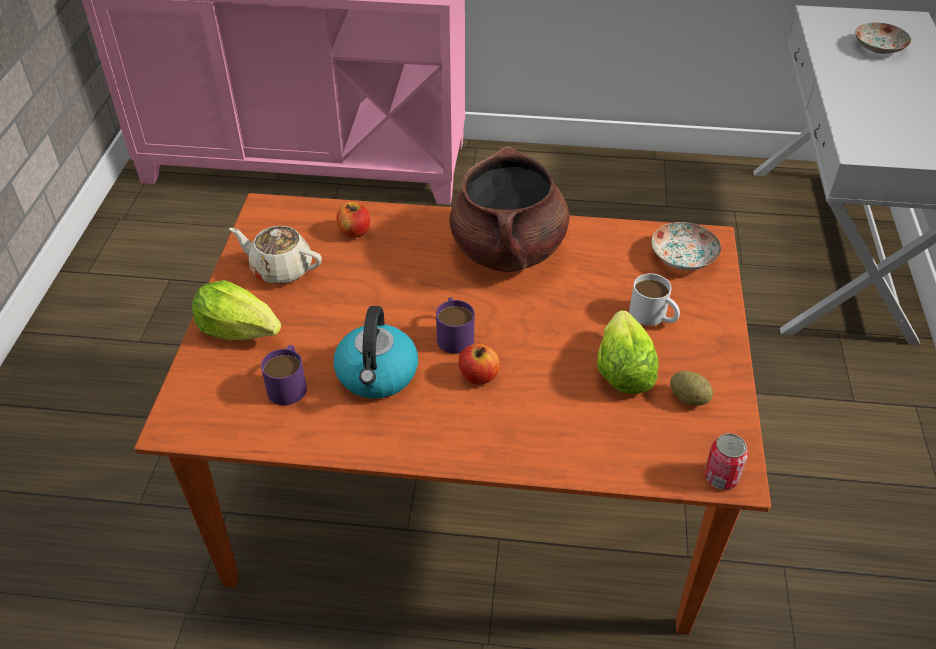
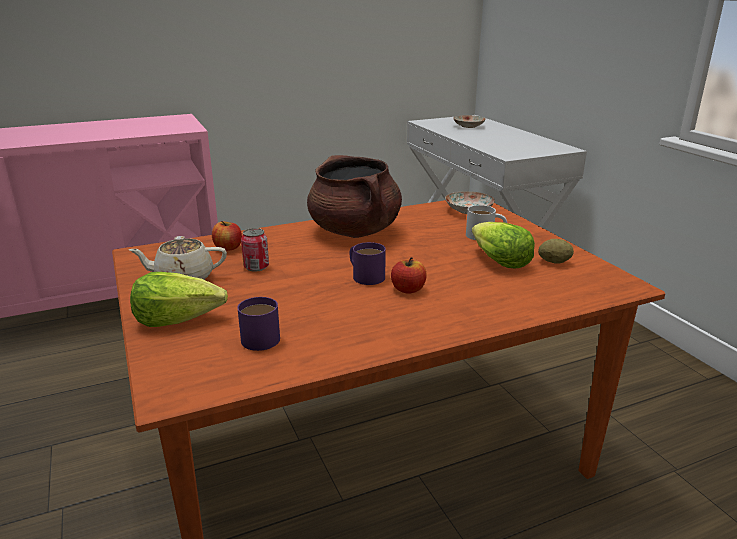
camera: 30 degrees left, 20 degrees down
kettle [334,306,418,399] -> none
can [704,433,748,490] -> can moved to [241,228,269,272]

